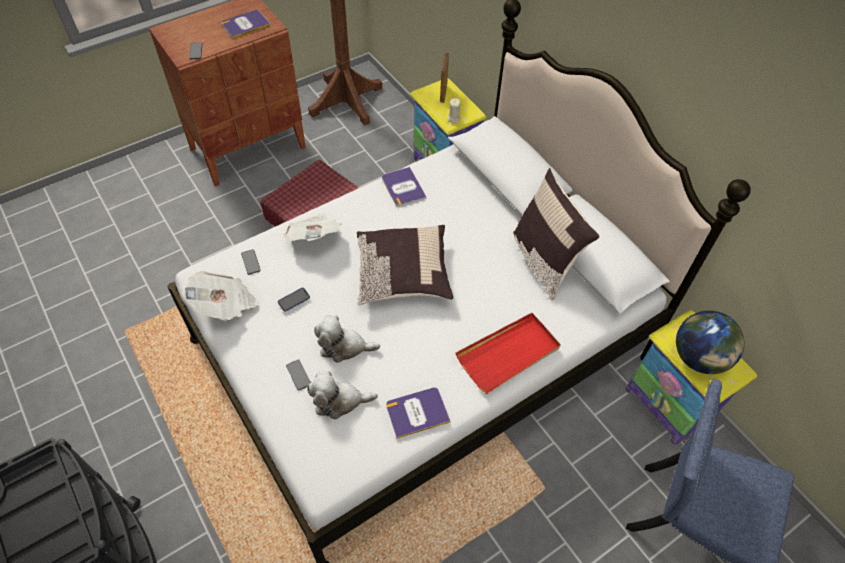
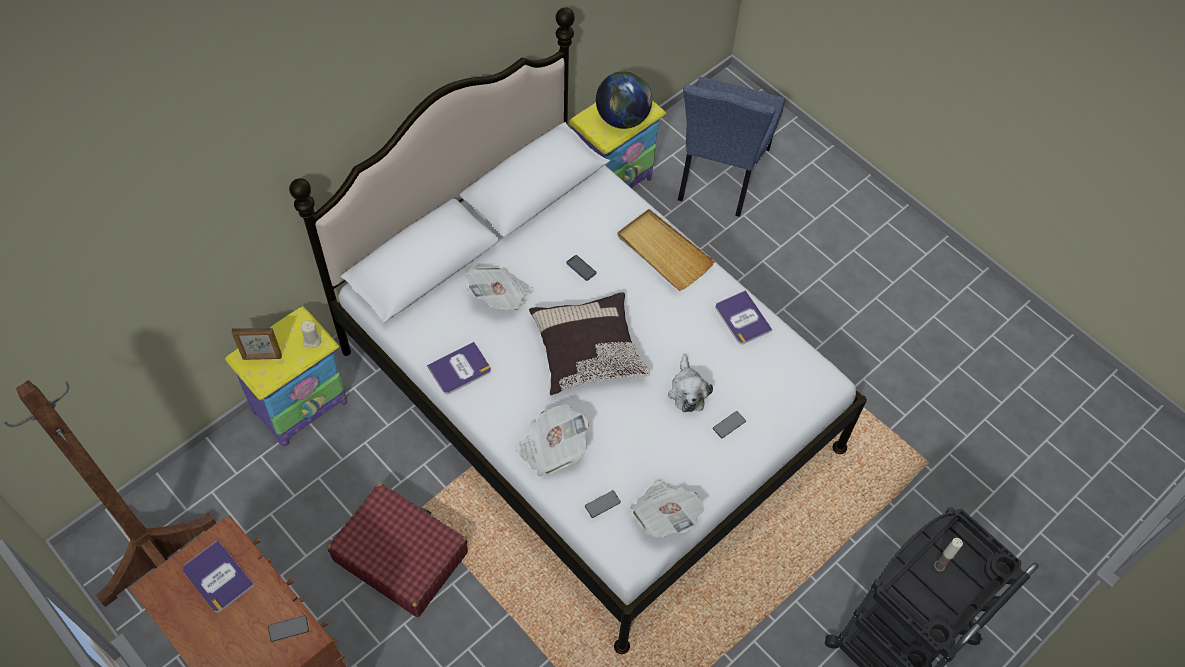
camera: 100 degrees left, 5 degrees up
phone [278,288,310,312] -> phone moved to [566,255,596,281]
plush toy [307,371,378,420] -> none
red tray [456,313,561,394] -> beige tray [618,209,715,291]
pillow [513,168,600,301] -> none
none -> newspaper [465,267,534,311]
none -> candle [934,538,963,572]

